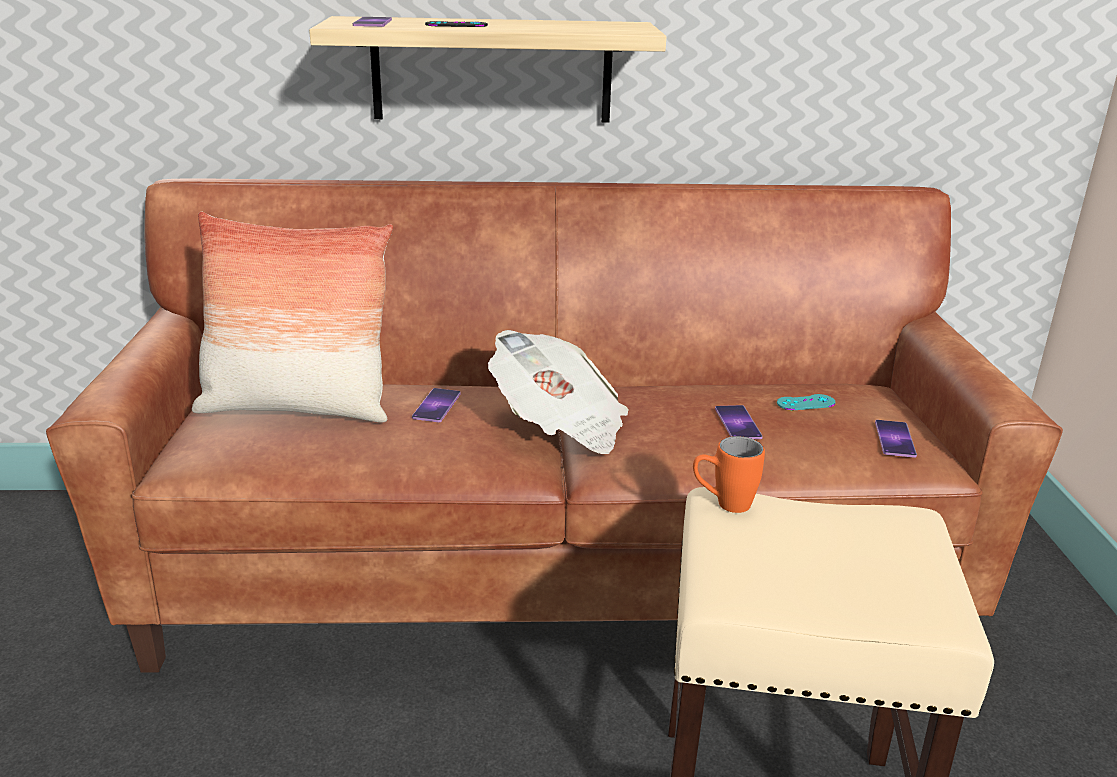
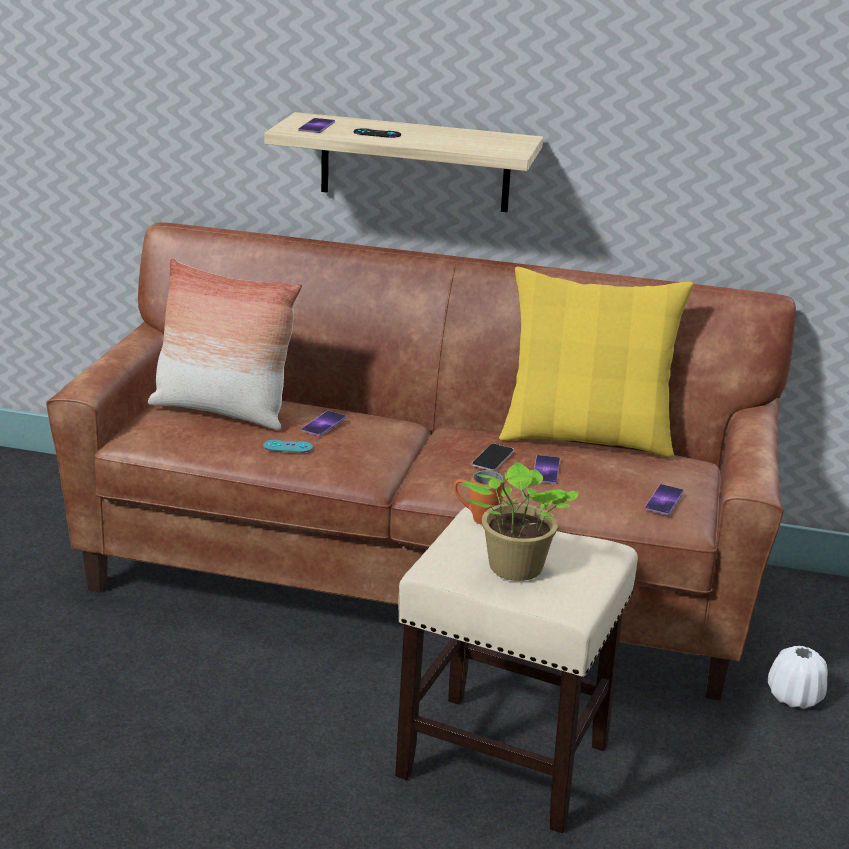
camera: 15 degrees right, 0 degrees up
newspaper [488,330,629,454] -> none
turquoise game controller [777,394,835,410] -> turquoise game controller moved to [263,440,313,453]
none -> potted plant [460,462,579,581]
none -> phone [472,443,514,471]
none -> yellow pillow [499,267,693,458]
none -> white vase [768,646,827,709]

